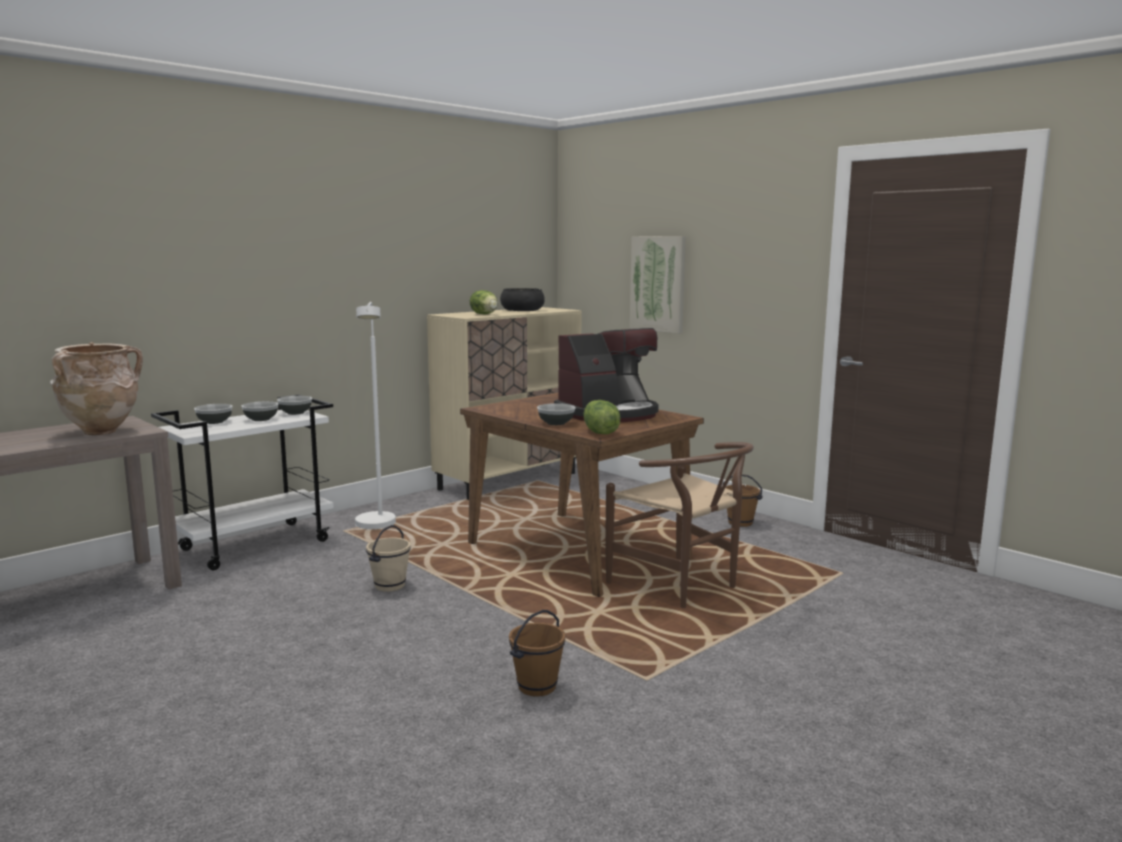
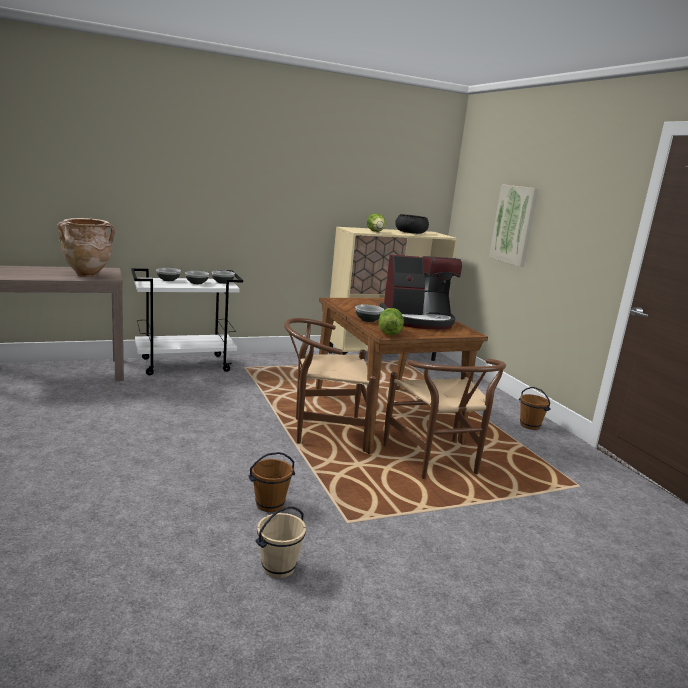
camera: 20 degrees right, 5 degrees up
white floor lamp [355,302,396,529] -> none
beige bucket [366,525,411,592] -> beige bucket moved to [256,506,306,578]
none -> brown chair [284,318,377,452]

